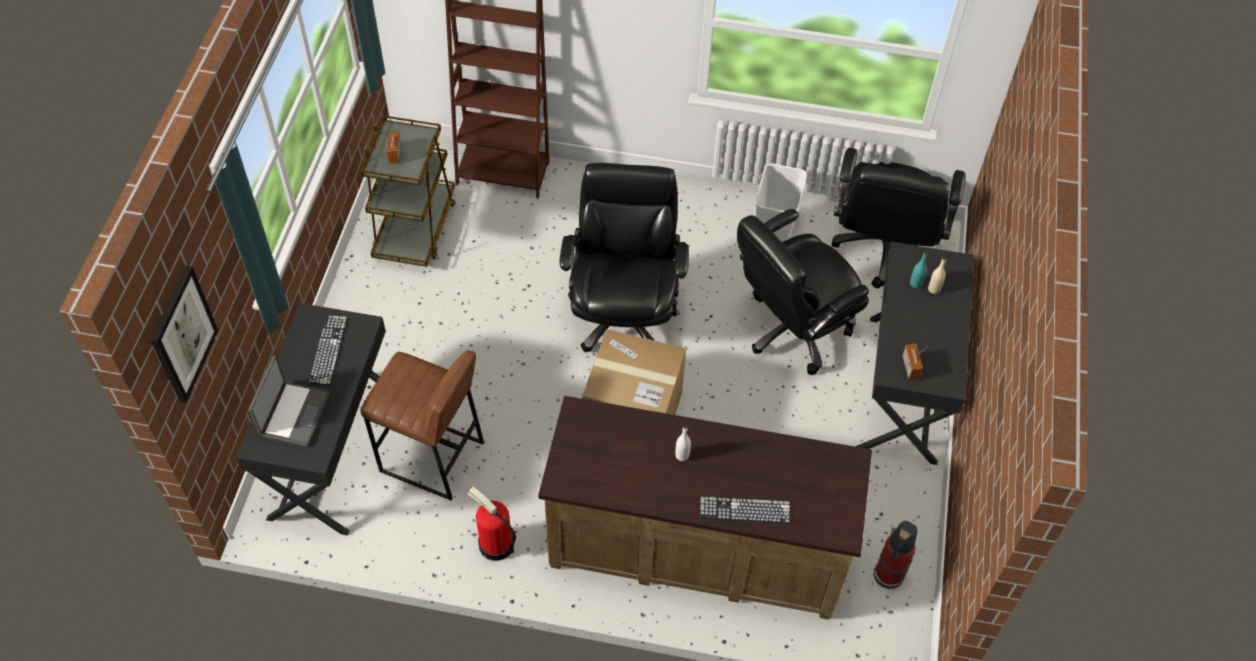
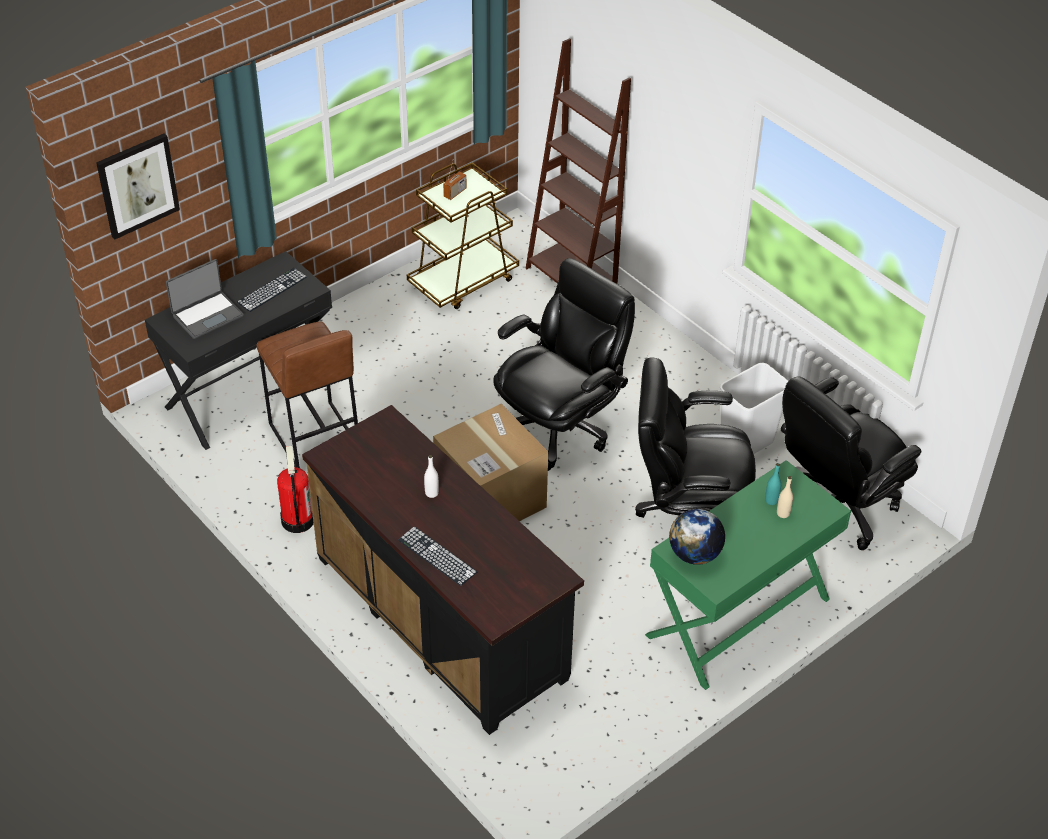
camera: 40 degrees right, 10 degrees down
beige cabinet [538,396,872,620] -> black cabinet [302,405,584,735]
black desk [856,242,974,465] -> green desk [645,460,851,690]
fire extinguisher [874,521,917,589] -> none
radio [902,344,927,380] -> globe [669,509,725,565]

